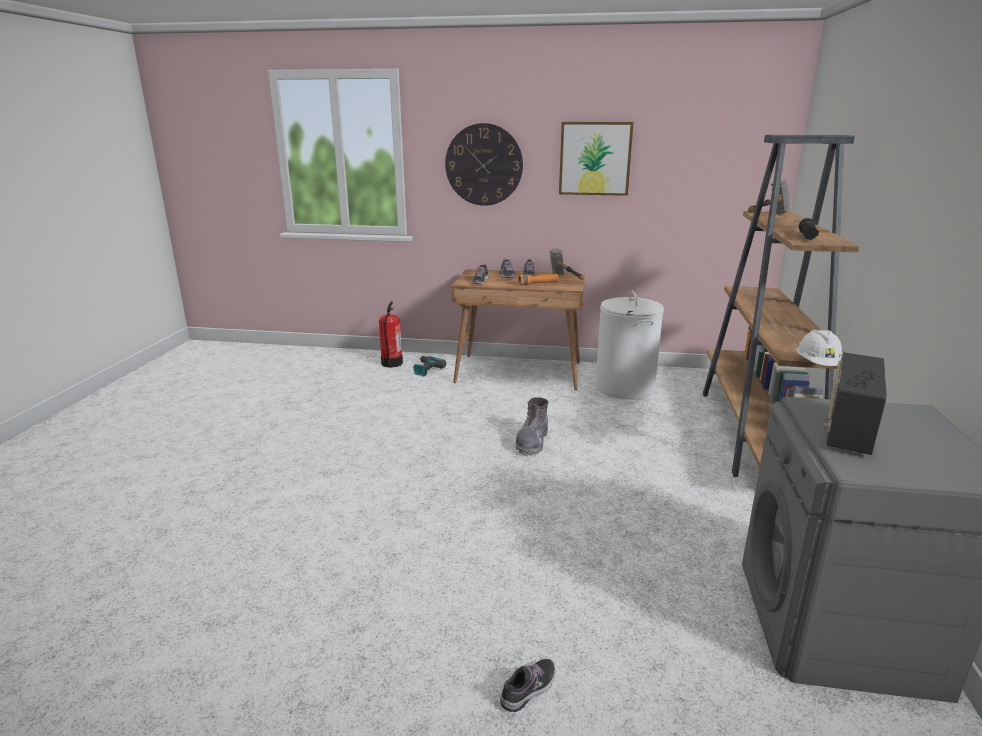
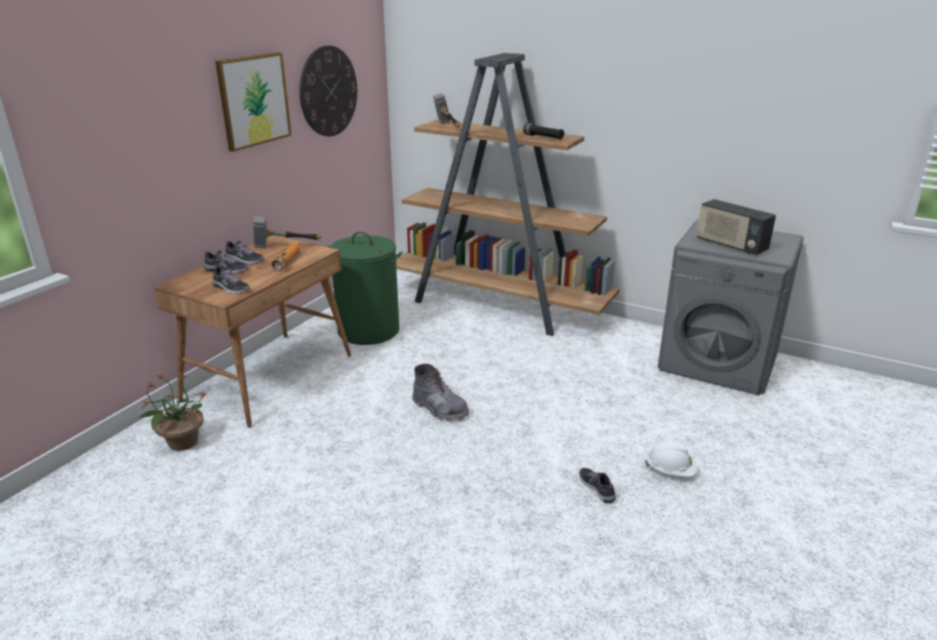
camera: 70 degrees left, 5 degrees up
fire extinguisher [379,301,403,368] -> none
power drill [413,356,446,376] -> potted plant [138,372,208,451]
wall clock [445,123,523,206] -> wall clock moved to [299,46,357,136]
shoe [500,659,555,712] -> shoe moved to [579,468,616,503]
white laundry basket [595,291,664,399] -> green laundry basket [326,232,403,345]
white hard hat [796,330,843,366] -> white hard hat moved to [645,440,697,477]

